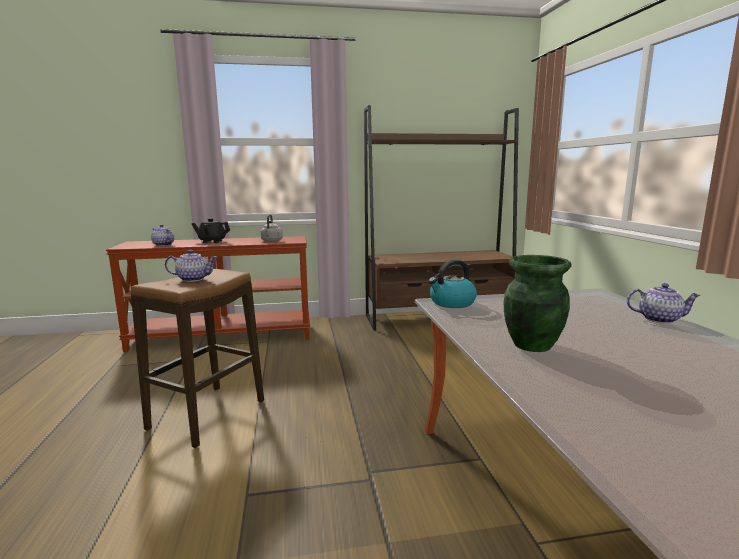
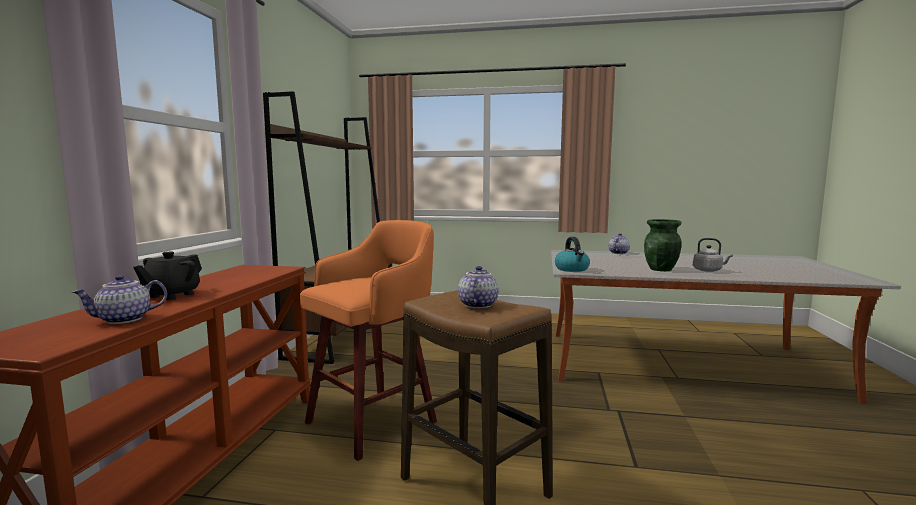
camera: 70 degrees left, 5 degrees down
grey kettle [261,215,283,242] -> grey kettle moved to [693,238,733,272]
none -> orange stool [300,220,437,461]

